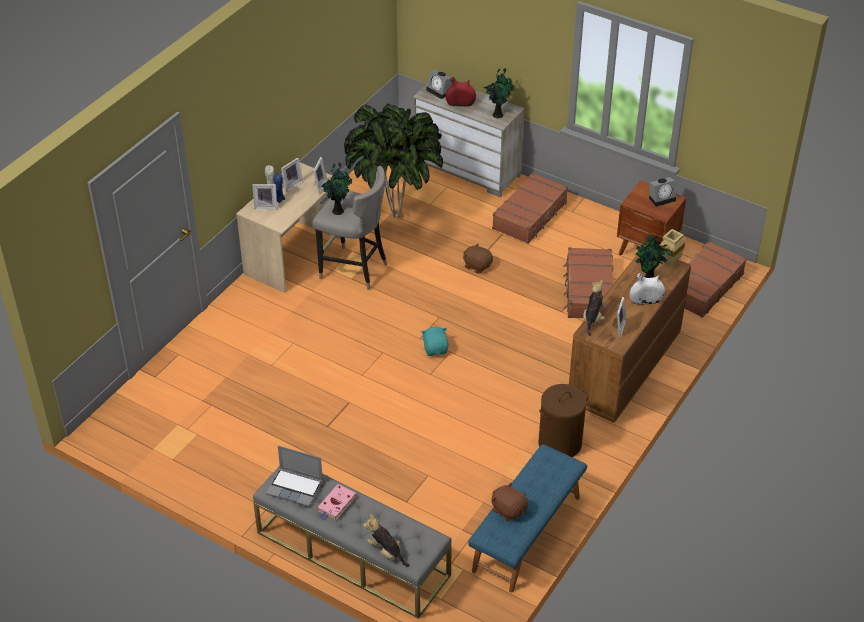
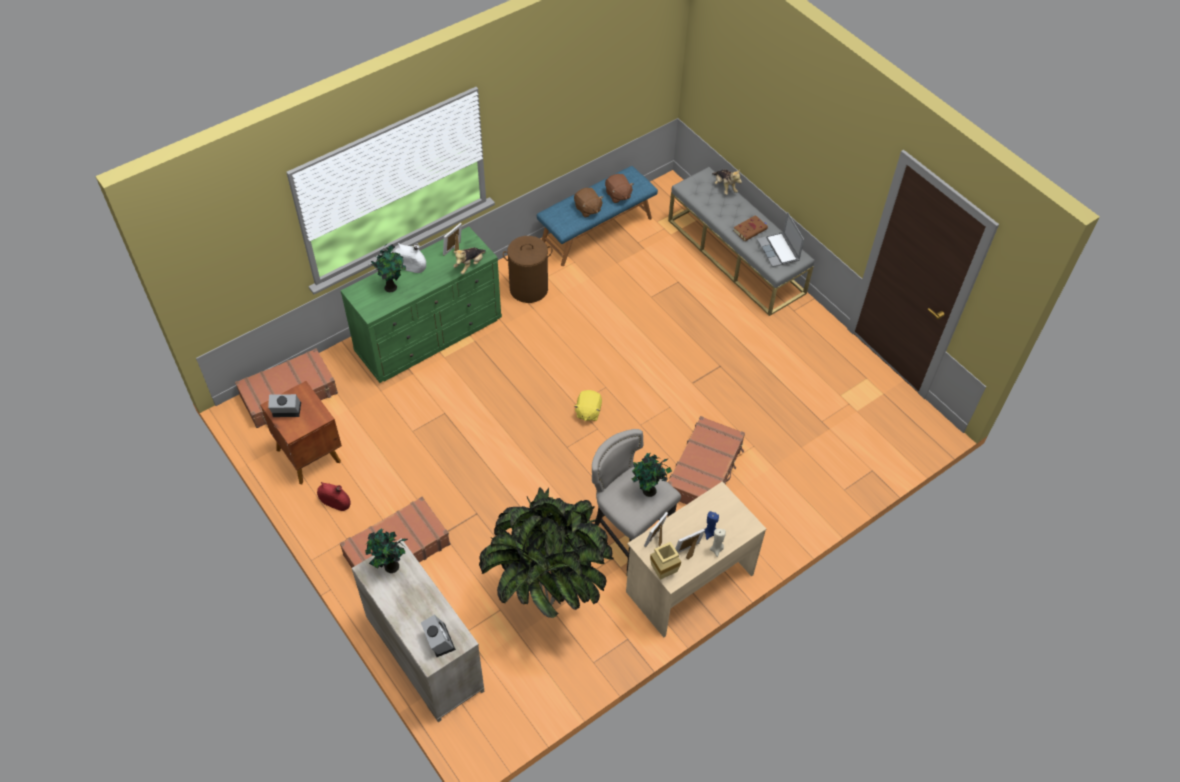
camera: 160 degrees left, 10 degrees up
picture frame [252,184,278,210] -> none
laptop [266,445,323,507] -> laptop turned 150 degrees counterclockwise [757,212,804,267]
pink book [317,484,356,520] -> brown book [733,215,768,241]
turquoise plush toy [421,327,449,356] -> yellow plush toy [574,390,602,421]
red vase [446,77,476,107] -> red vase moved to [317,482,351,511]
brown plush toy [463,243,493,274] -> brown plush toy moved to [574,188,603,217]
brown suitcase [563,247,614,318] -> brown suitcase moved to [668,416,745,504]
brown dresser [569,246,691,423] -> green dresser [340,227,502,383]
beige vase [659,229,685,266] -> beige vase moved to [650,542,681,580]

